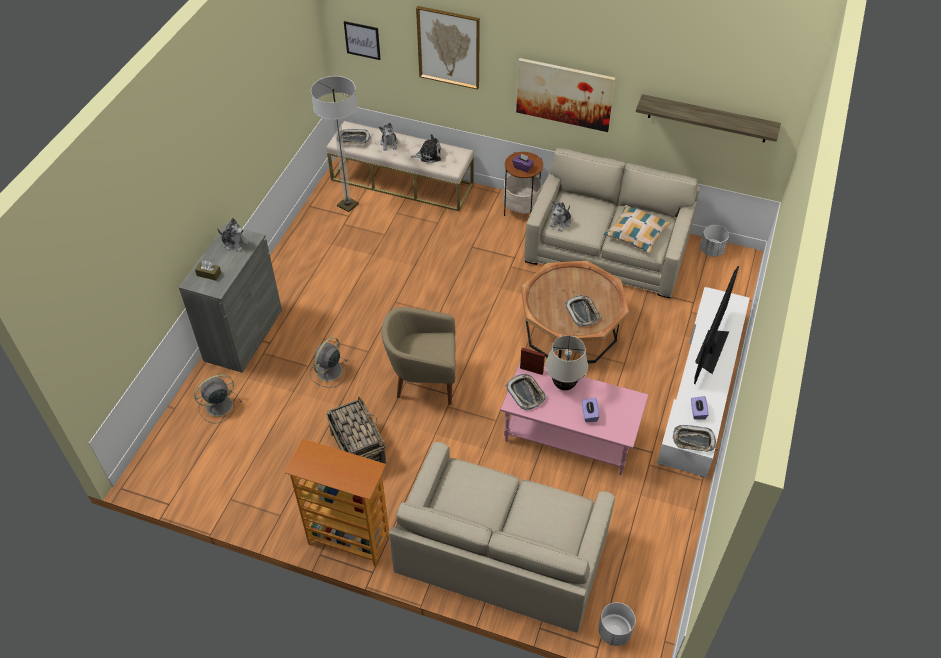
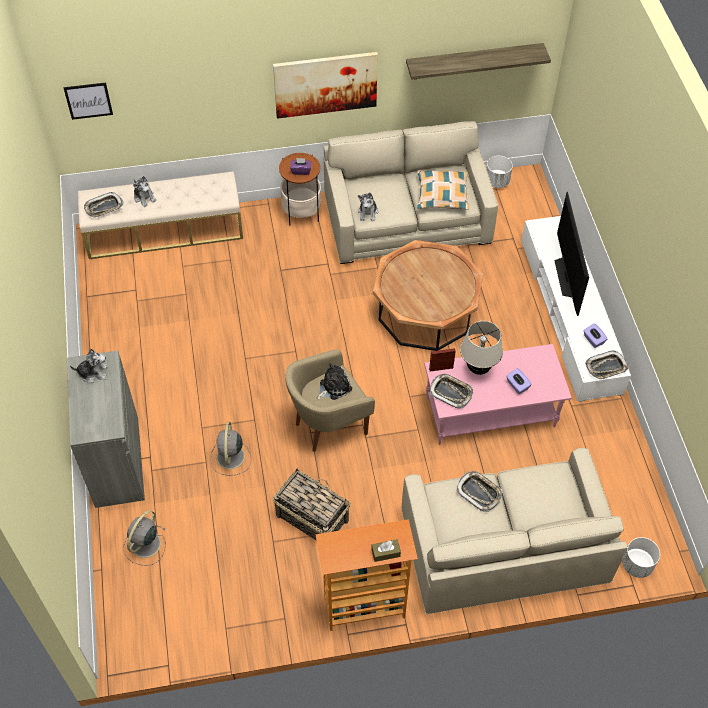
camera: 30 degrees left, 5 degrees up
brown tissue box [195,261,221,281] -> brown tissue box moved to [371,539,401,562]
floor lamp [311,76,359,212] -> none
plush toy [412,134,441,163] -> plush toy moved to [317,363,352,400]
picture [416,6,480,90] -> none
tray [565,295,601,327] -> tray moved to [456,471,502,512]

